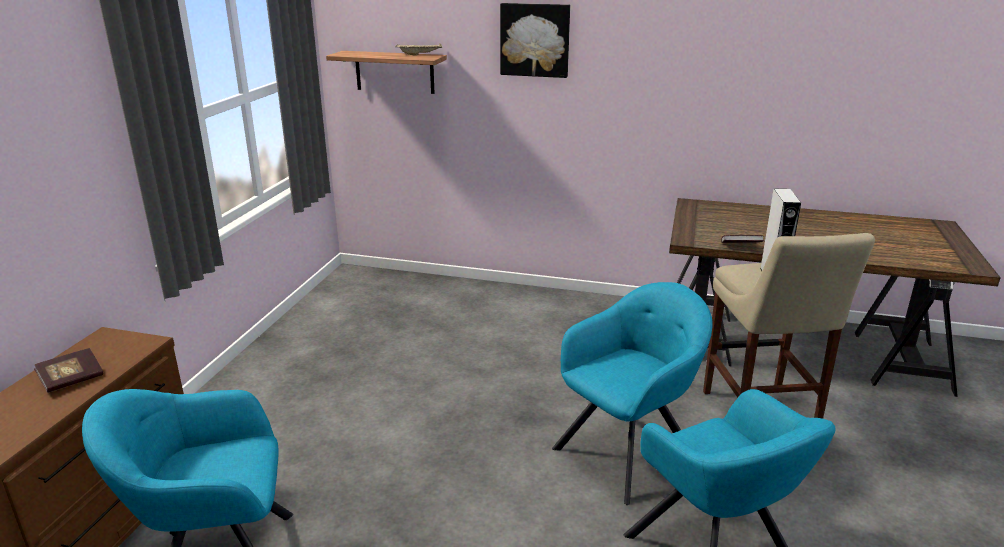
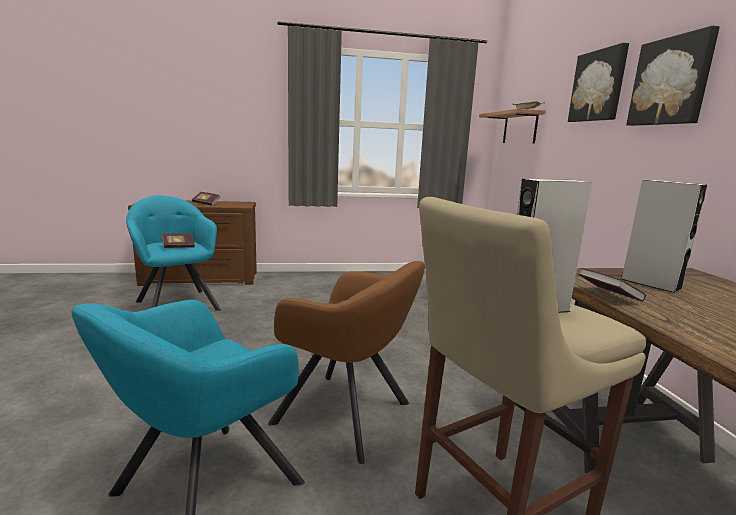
camera: 65 degrees right, 10 degrees down
turquoise armchair [552,282,713,505] -> brown armchair [268,261,425,464]
none -> book [162,233,195,248]
none -> grey speaker [621,180,707,293]
none -> picture [626,26,720,126]

